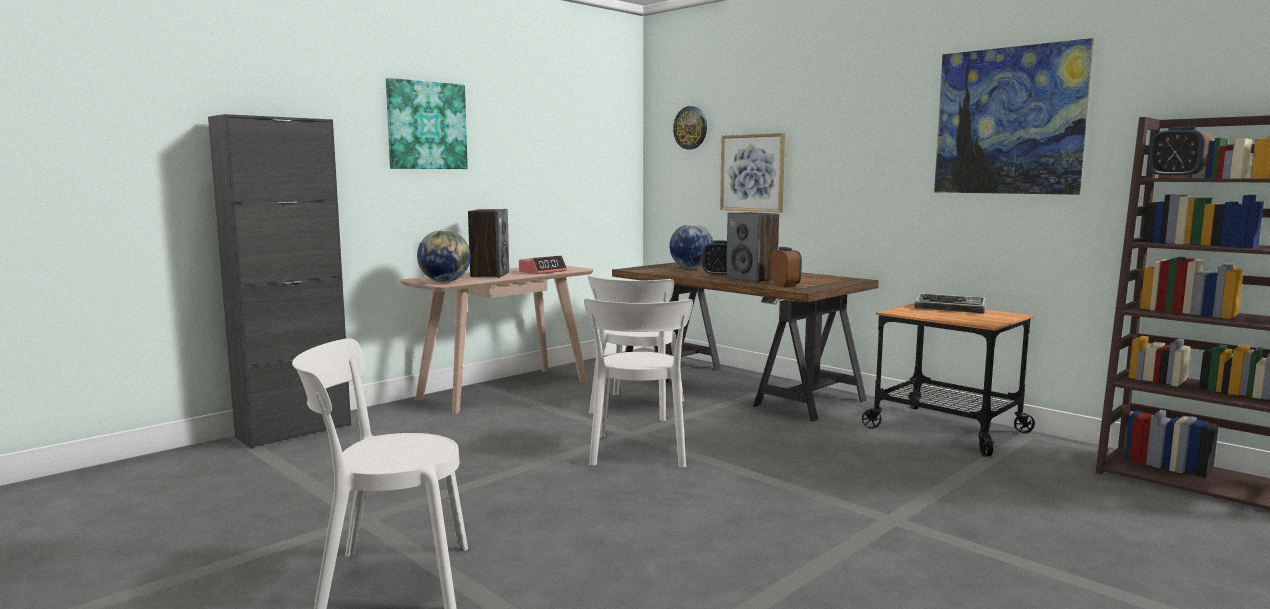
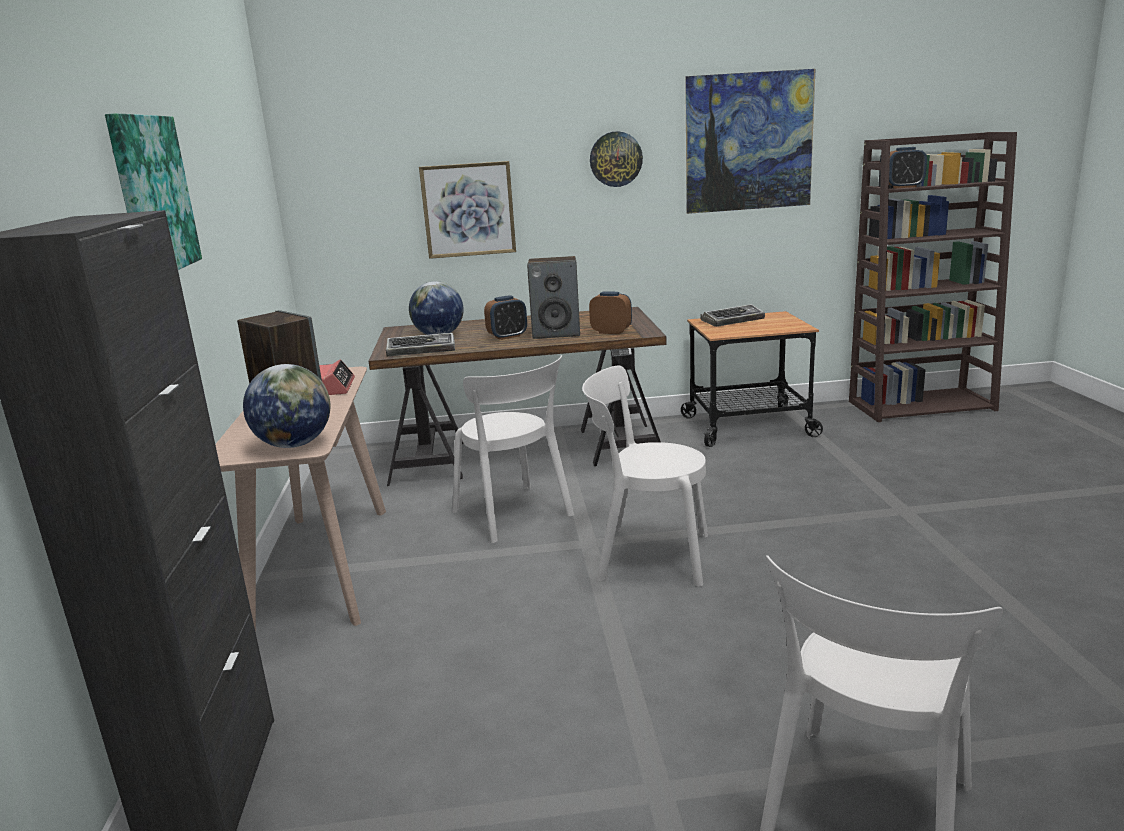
camera: 50 degrees left, 10 degrees up
white chair [584,298,693,468] -> white chair turned 150 degrees clockwise [582,366,708,587]
wall clock [673,106,707,149] -> wall clock moved to [590,131,643,187]
none -> keyboard [386,333,455,356]

